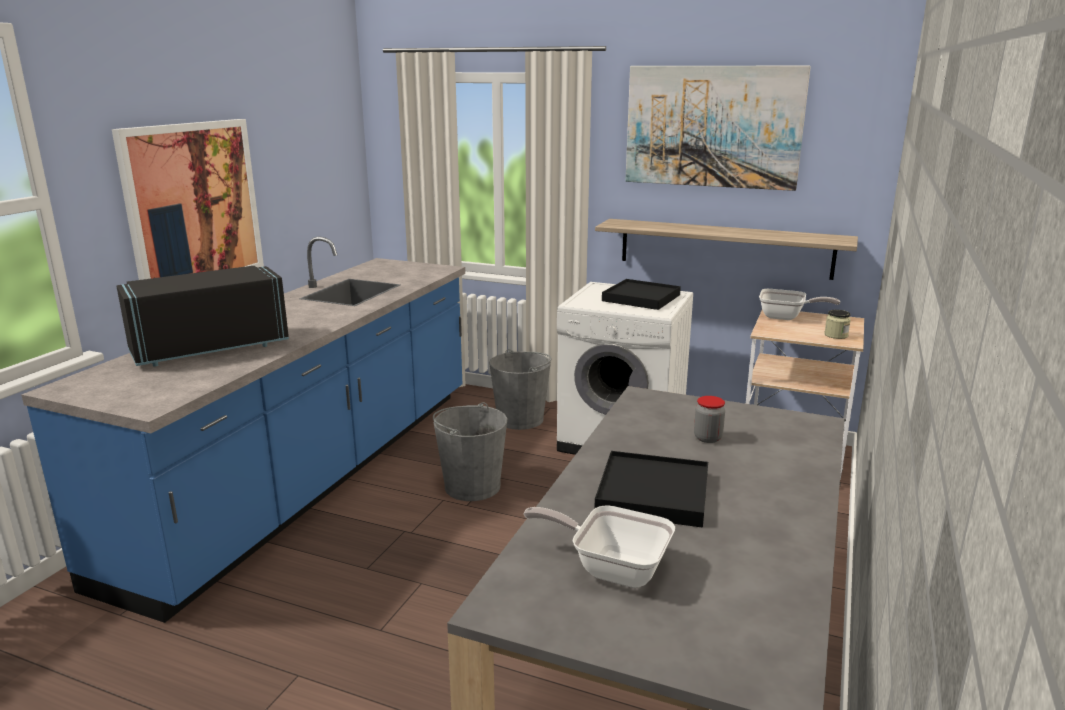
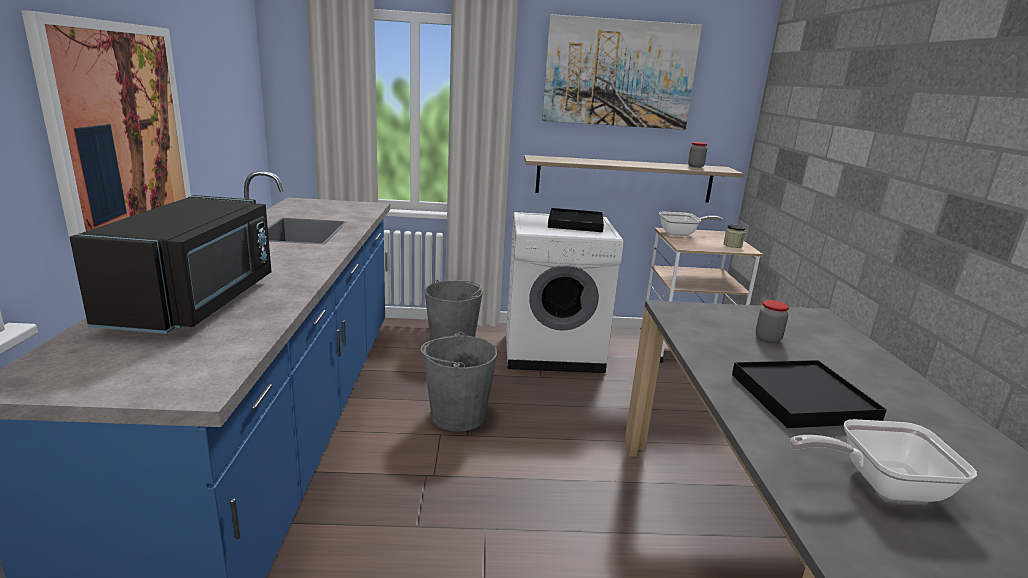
camera: 25 degrees left, 0 degrees up
black microwave [117,266,289,367] -> black microwave turned 150 degrees clockwise [69,195,272,334]
none -> jar [688,142,708,168]

